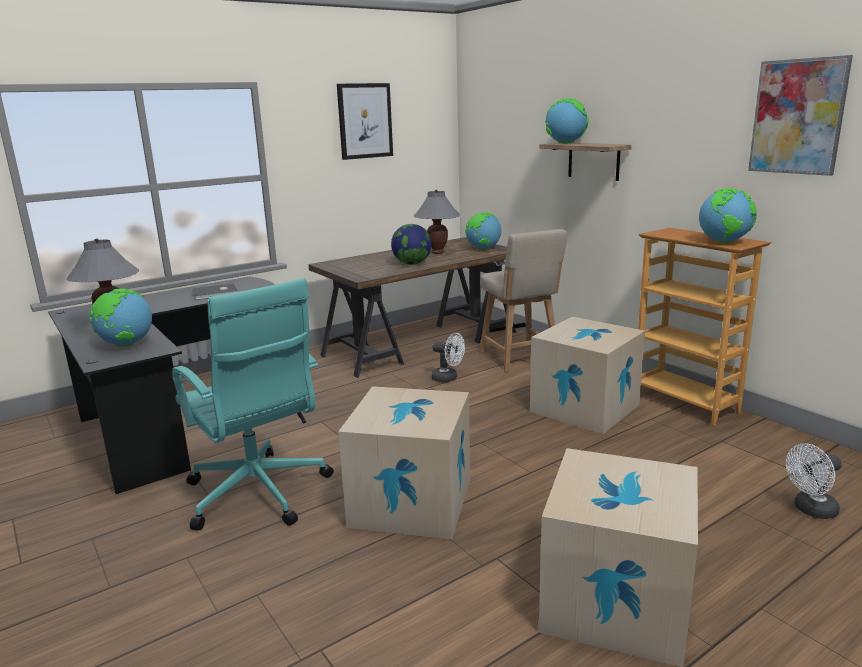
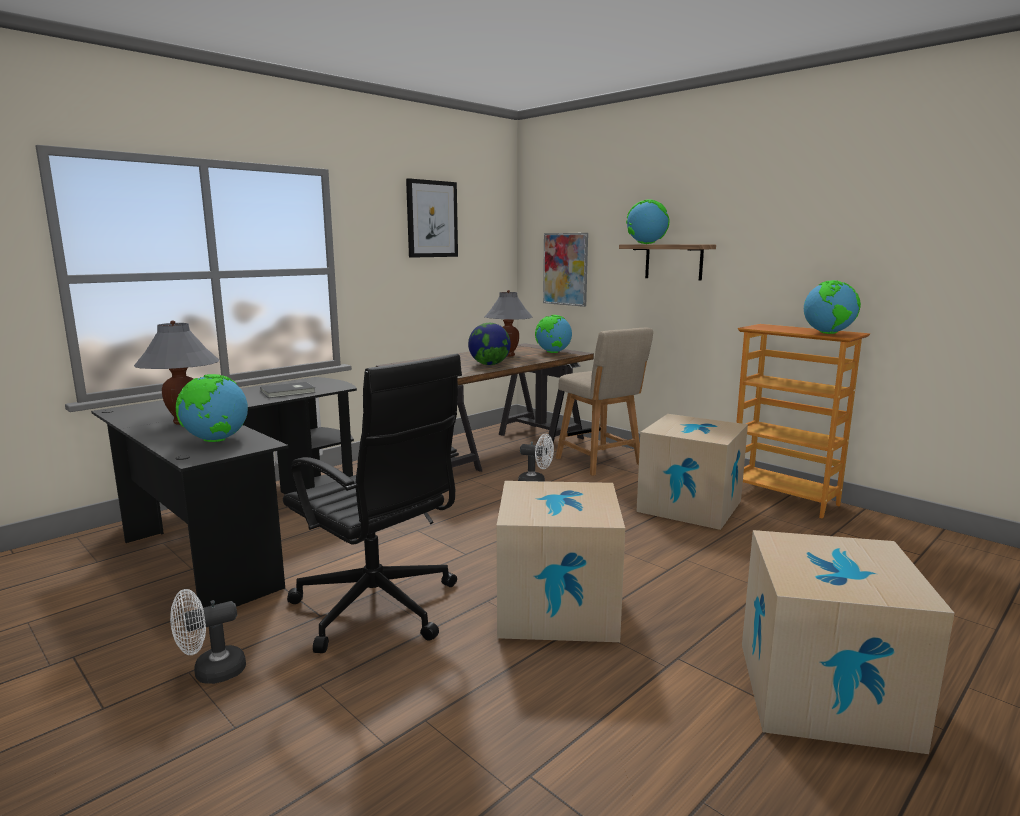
camera: 10 degrees left, 5 degrees down
turquoise office chair [172,278,334,531] -> black office chair [283,354,462,653]
picture [748,55,853,176] -> picture moved to [543,233,588,307]
white fan [786,443,842,519] -> white fan moved to [170,589,246,684]

